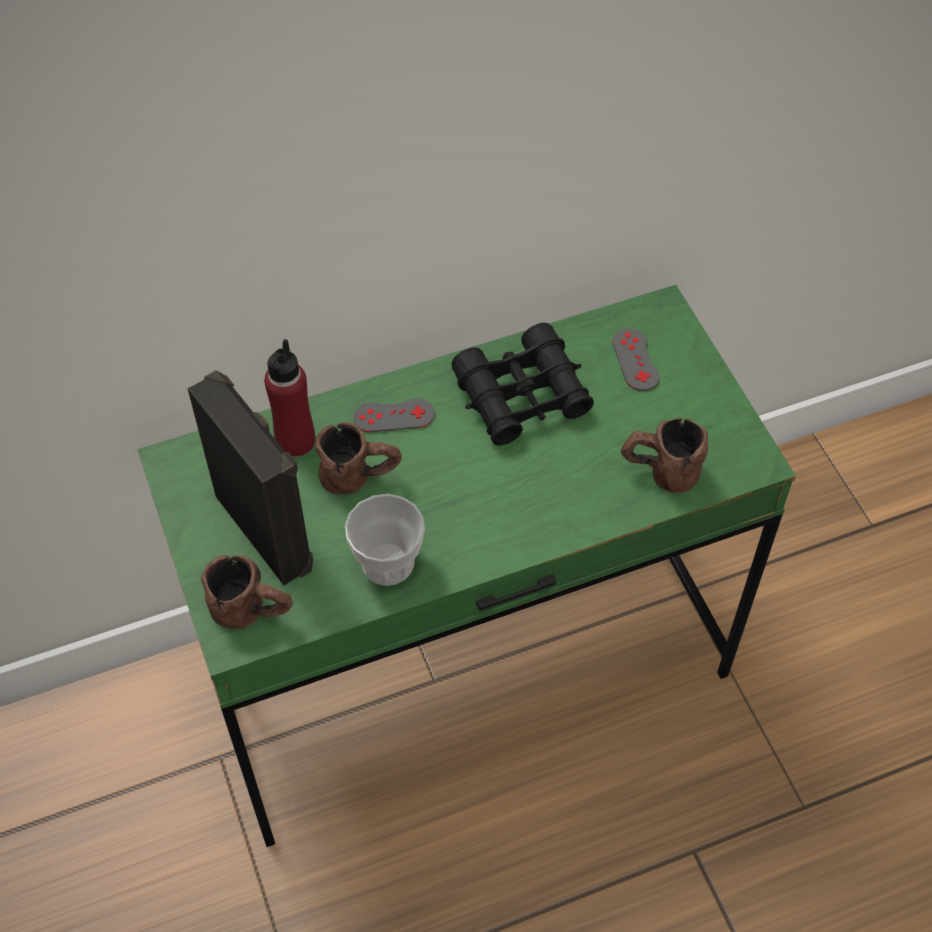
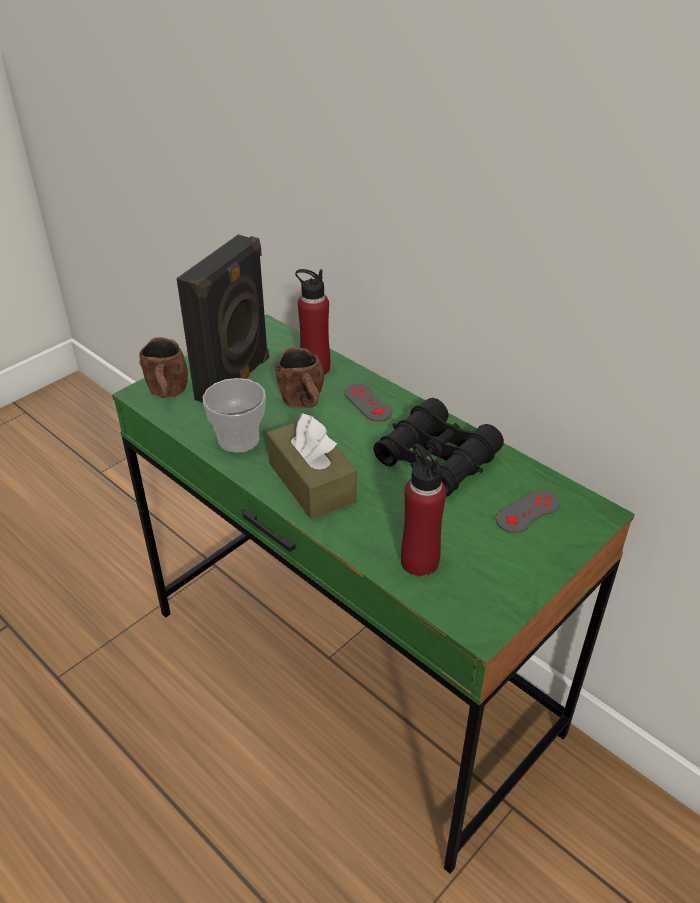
camera: 65 degrees right, 15 degrees down
brown mug [621,418,708,493] -> red bottle [401,444,446,576]
none -> brown tissue box [267,413,357,519]

